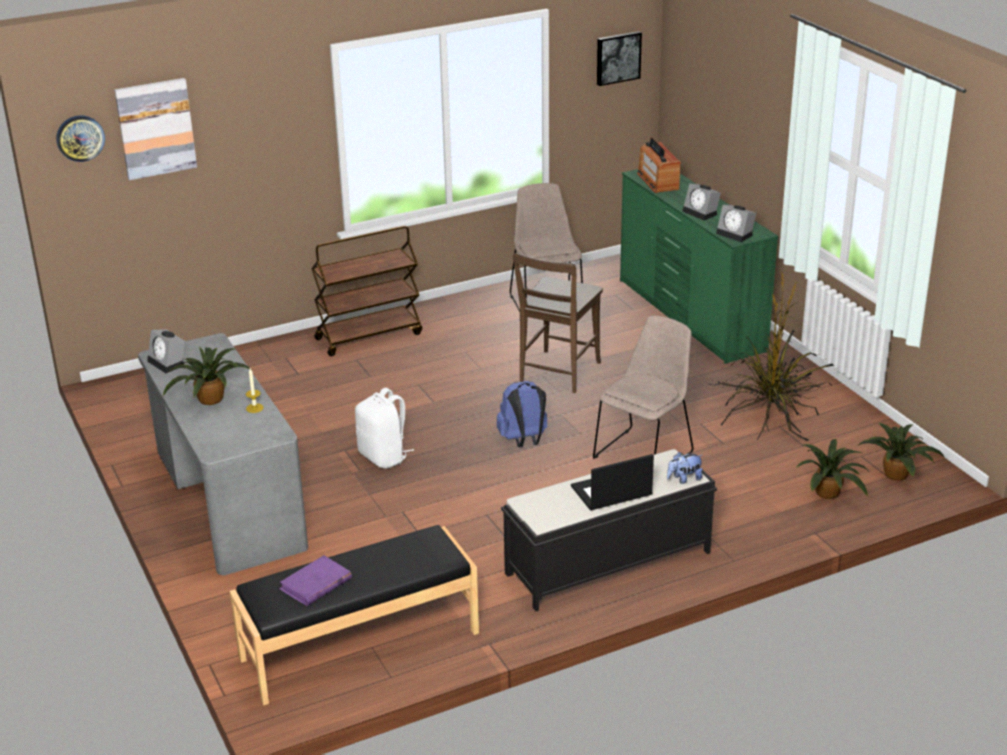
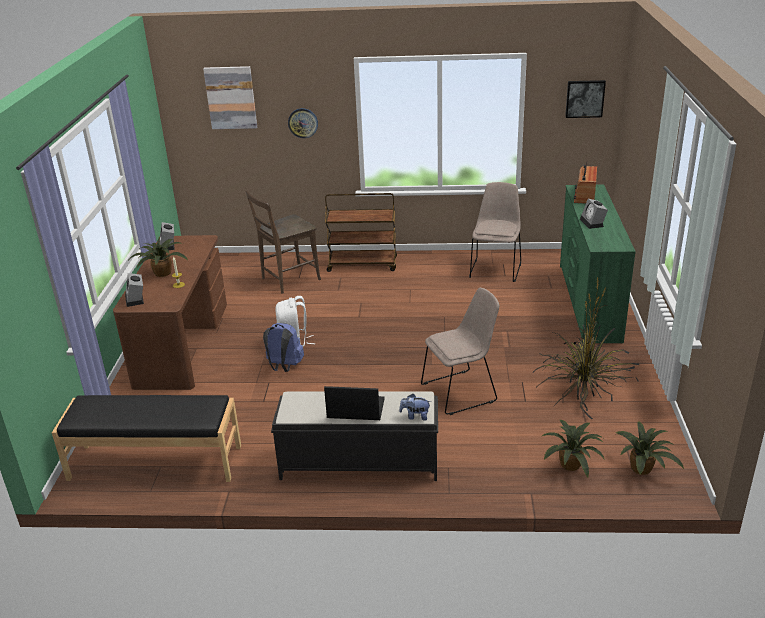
camera: 30 degrees right, 0 degrees up
wall clock [56,115,105,162] -> wall clock moved to [288,108,318,138]
grey desk [138,333,308,575] -> brown desk [113,235,227,390]
purple book [279,555,352,606] -> none
blue backpack [497,381,547,447] -> blue backpack moved to [263,323,304,372]
brown chair [513,253,603,393] -> brown chair moved to [246,190,321,293]
alarm clock [716,205,756,242] -> alarm clock moved to [125,273,144,307]

